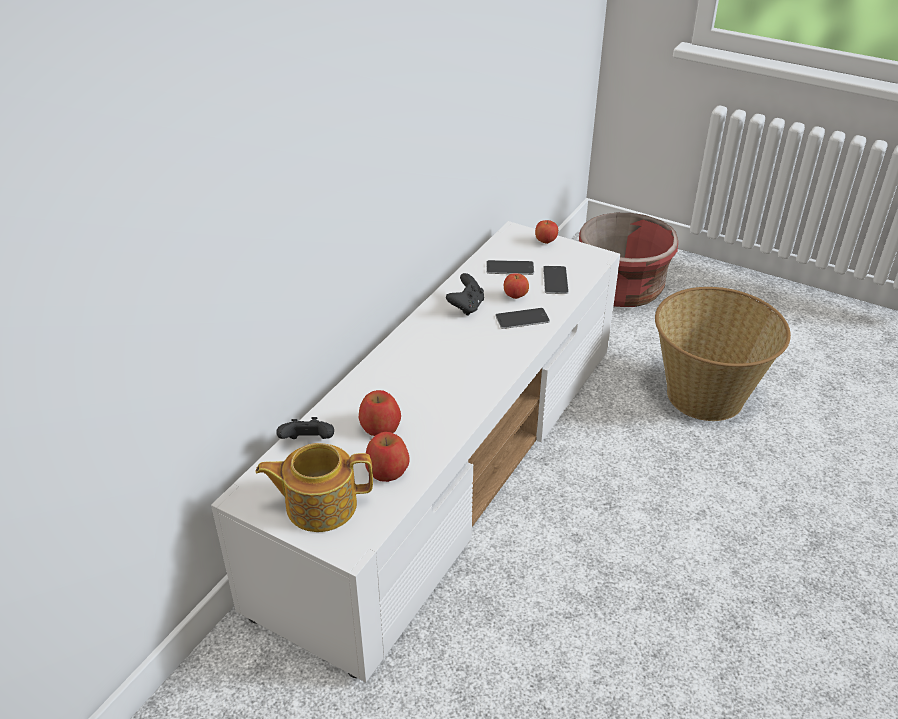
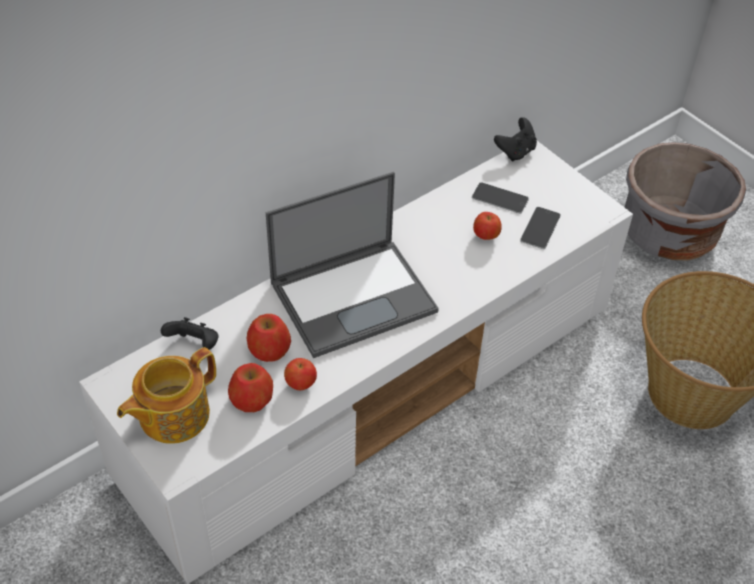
camera: 20 degrees right, 10 degrees up
teapot [255,443,373,532] -> teapot turned 60 degrees counterclockwise [117,347,216,444]
black game controller [446,273,484,316] -> black game controller moved to [494,117,537,162]
phone [495,308,550,329] -> none
apple [535,220,558,244] -> apple moved to [284,358,317,390]
red planter [579,213,678,307] -> grey planter [625,142,746,261]
none -> laptop [266,172,439,358]

